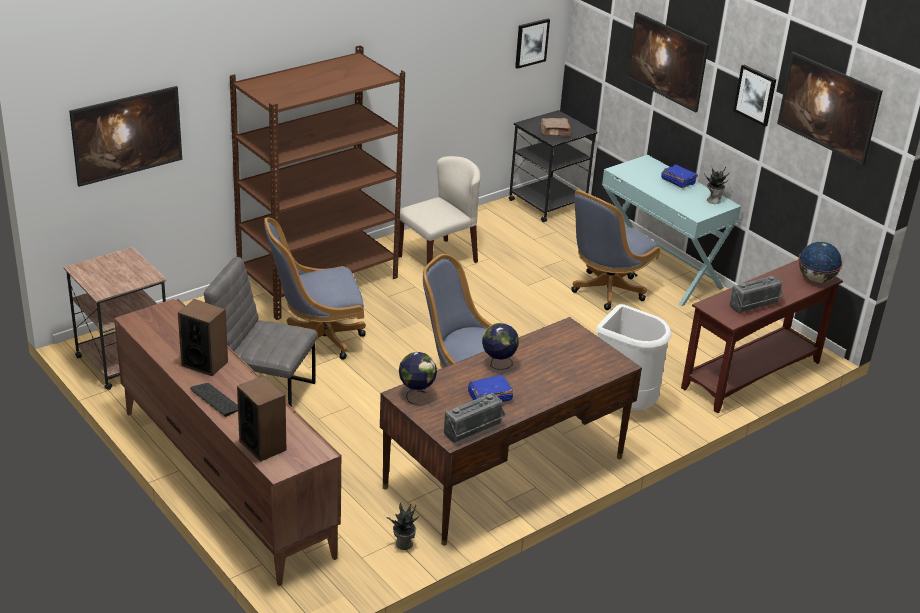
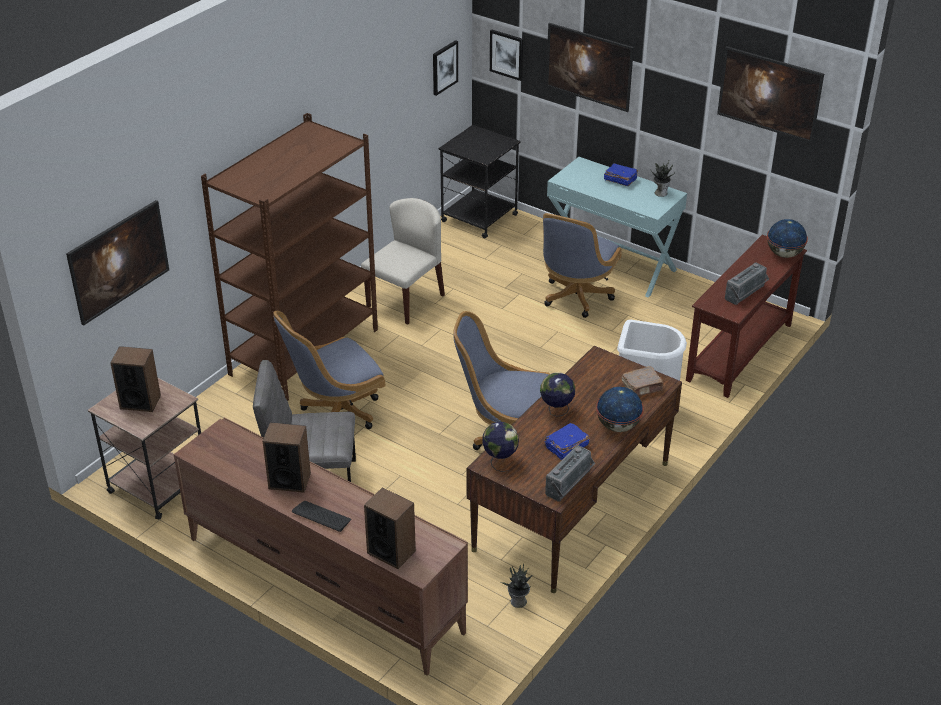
camera: 15 degrees left, 5 degrees up
brown book [541,118,571,137] -> brown book moved to [621,366,664,396]
picture [733,65,776,127] -> picture moved to [490,30,523,81]
none -> speaker [110,346,161,412]
none -> globe [596,387,644,432]

